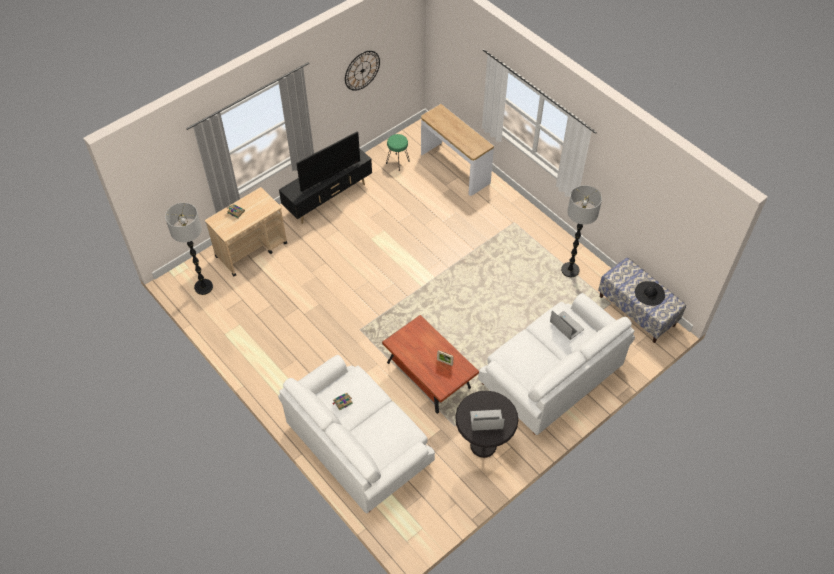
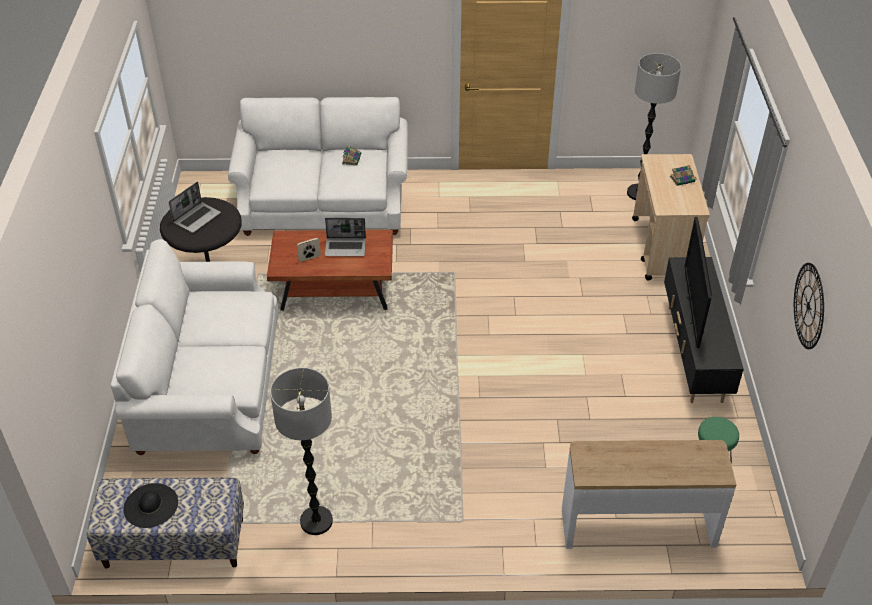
camera: 130 degrees right, 10 degrees down
laptop [550,311,584,340] -> laptop moved to [325,218,366,256]

